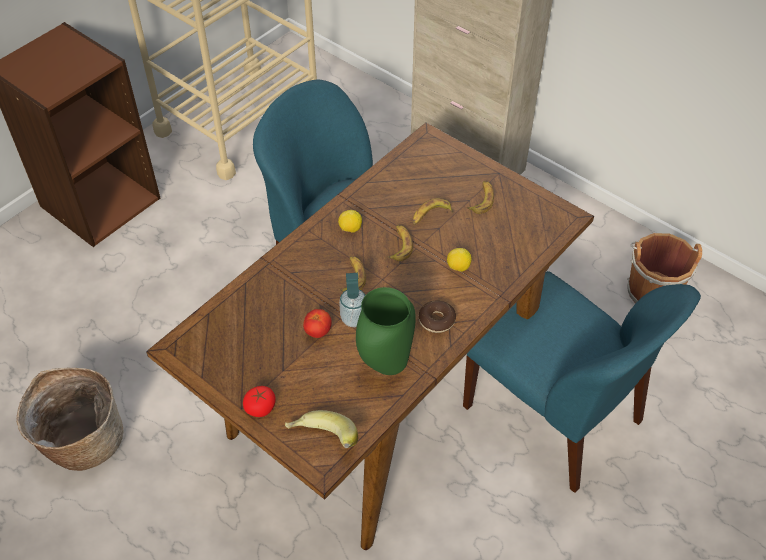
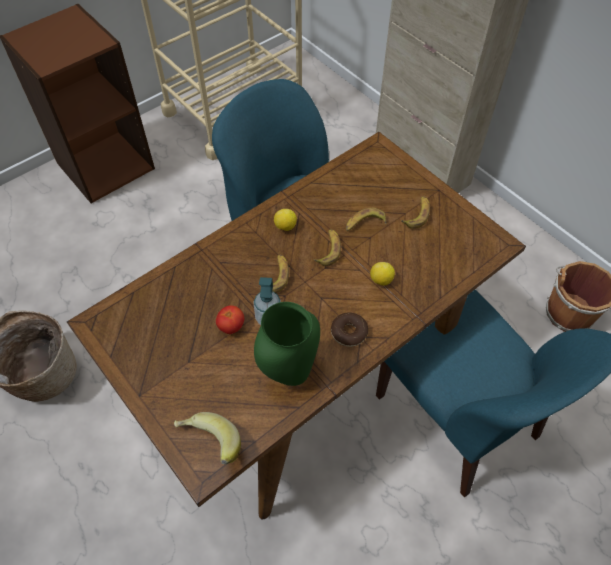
camera: 10 degrees right, 5 degrees up
tomato [243,386,276,417] -> none

